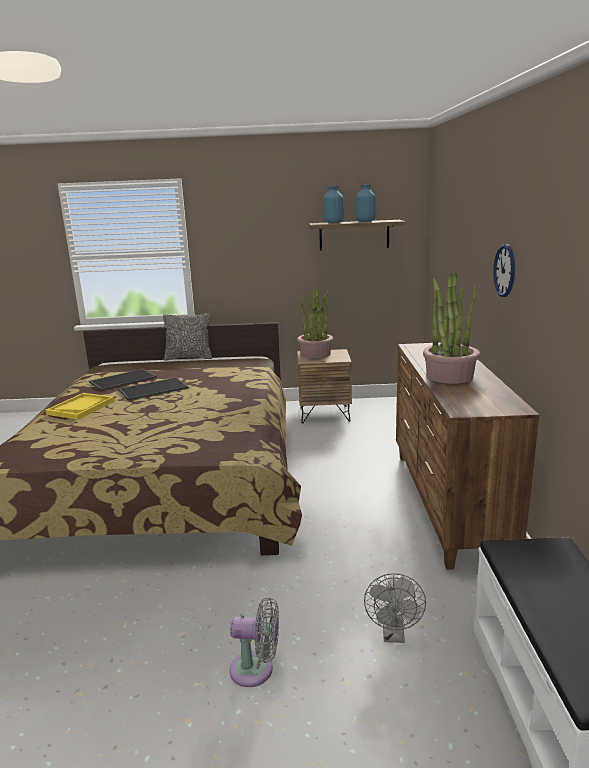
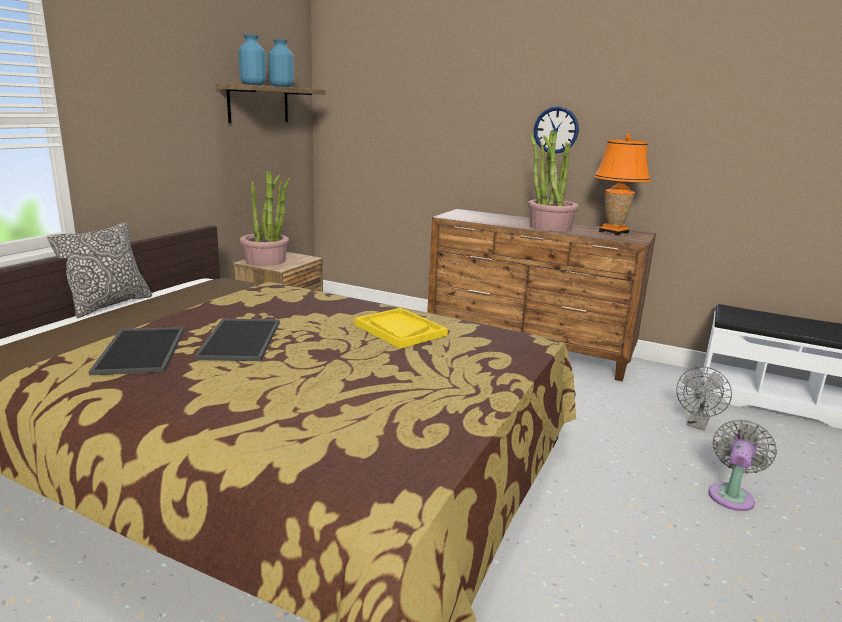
camera: 65 degrees left, 0 degrees up
yellow tray [46,393,115,420] -> yellow tray moved to [354,308,448,348]
grey fan [364,573,426,643] -> grey fan turned 90 degrees clockwise [676,367,732,430]
none -> orange table lamp [594,134,651,236]

